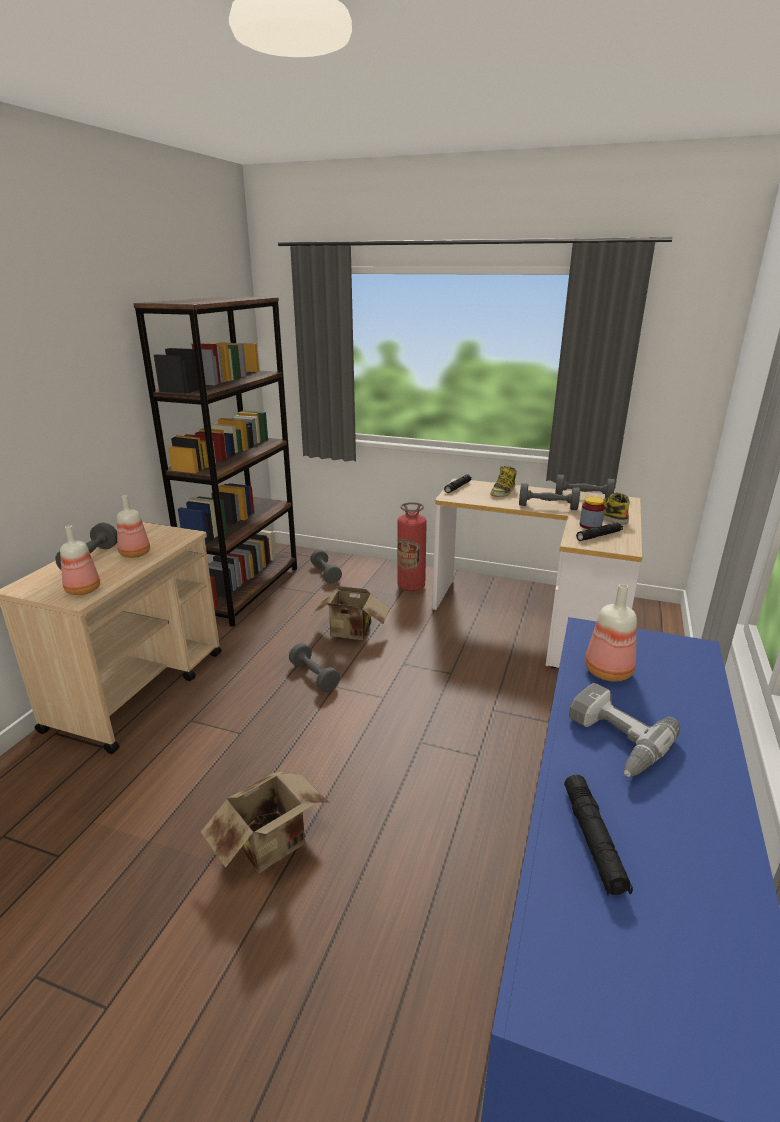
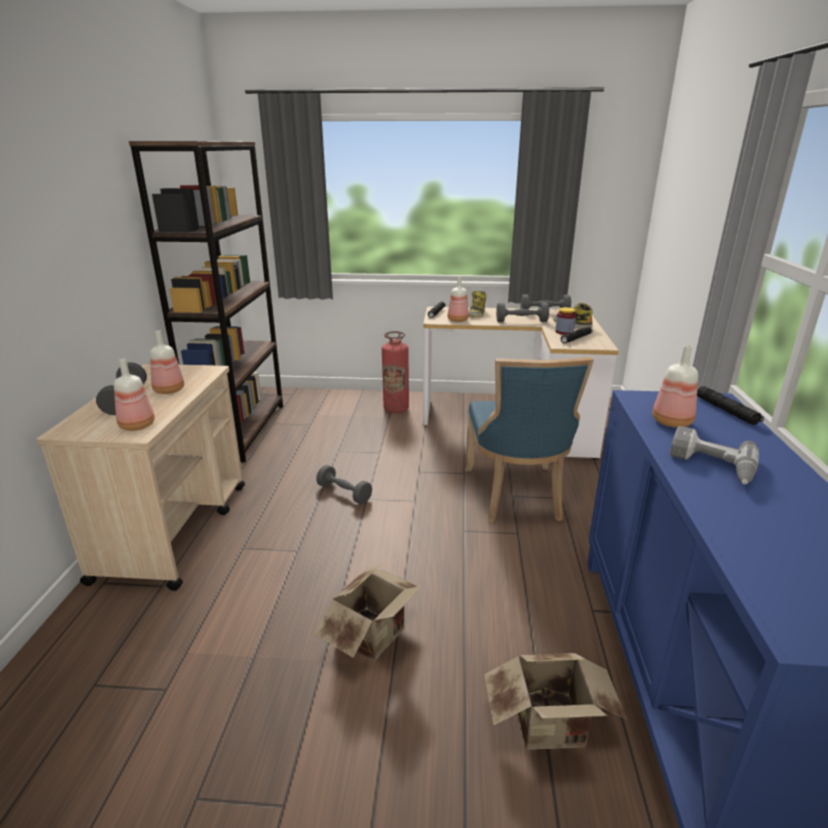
camera: 15 degrees left, 0 degrees up
grey dumbbell [310,550,342,584] -> none
cardboard box [311,586,390,640] -> cardboard box moved to [484,653,628,750]
black flashlight [564,775,633,895] -> black flashlight moved to [697,386,764,425]
none -> bottle [448,276,469,322]
none -> blue chair [465,357,594,523]

